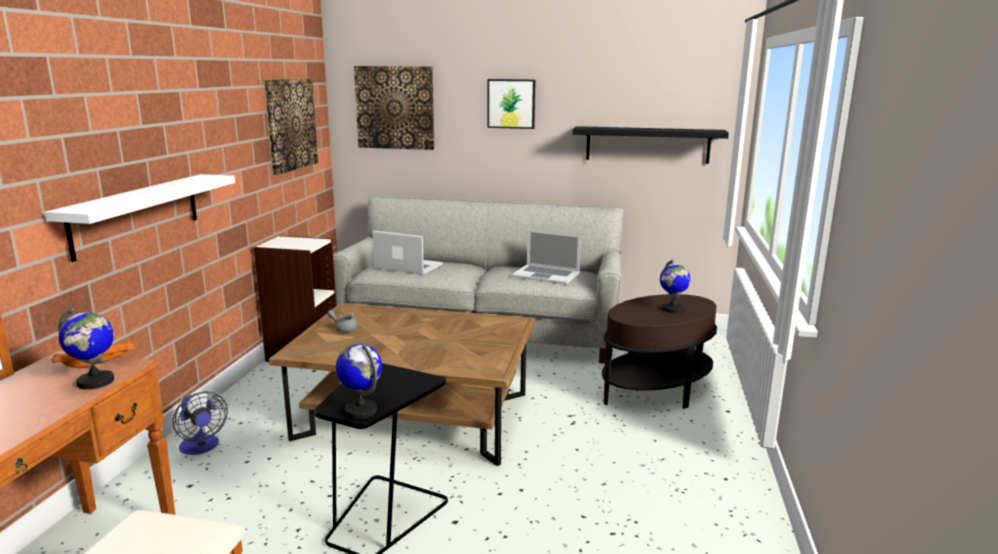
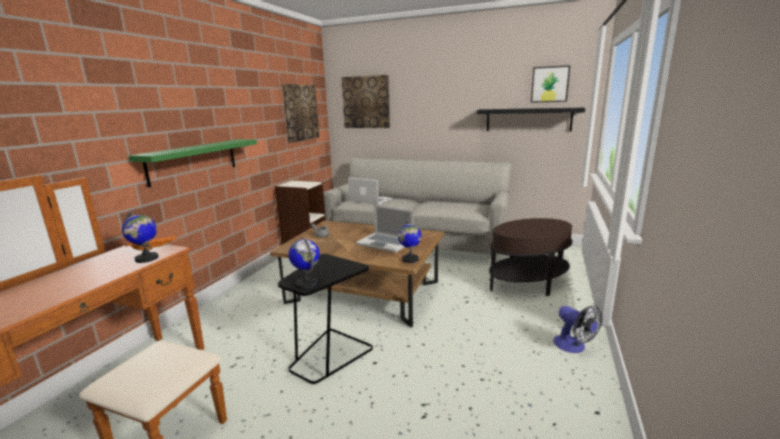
camera: 10 degrees right, 0 degrees up
white shelf [44,174,235,262] -> green shelf [129,139,257,187]
fan [173,392,228,455] -> fan moved to [553,305,603,353]
picture [487,79,536,129] -> picture moved to [531,65,570,103]
laptop [511,230,581,284] -> laptop moved to [355,205,413,253]
globe [660,259,690,313] -> globe moved to [398,220,422,263]

